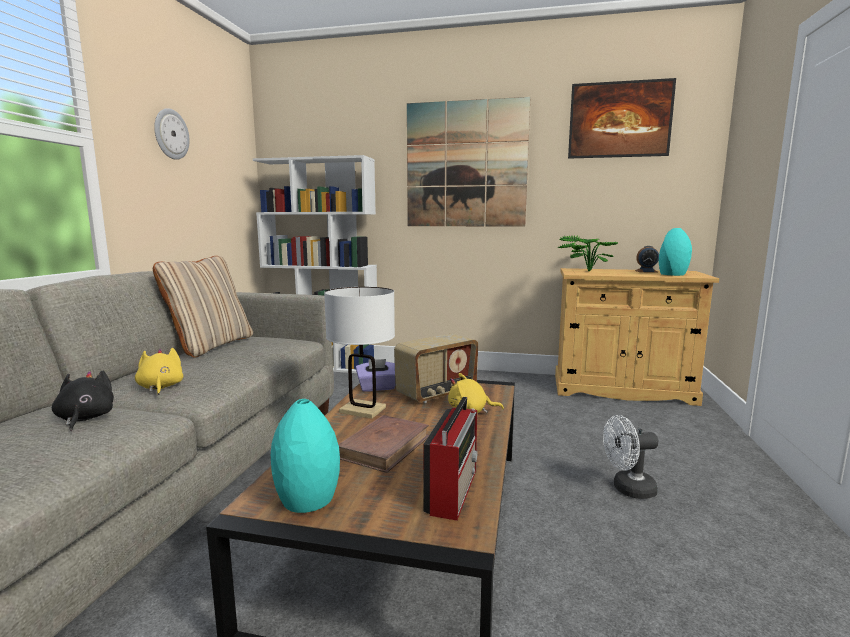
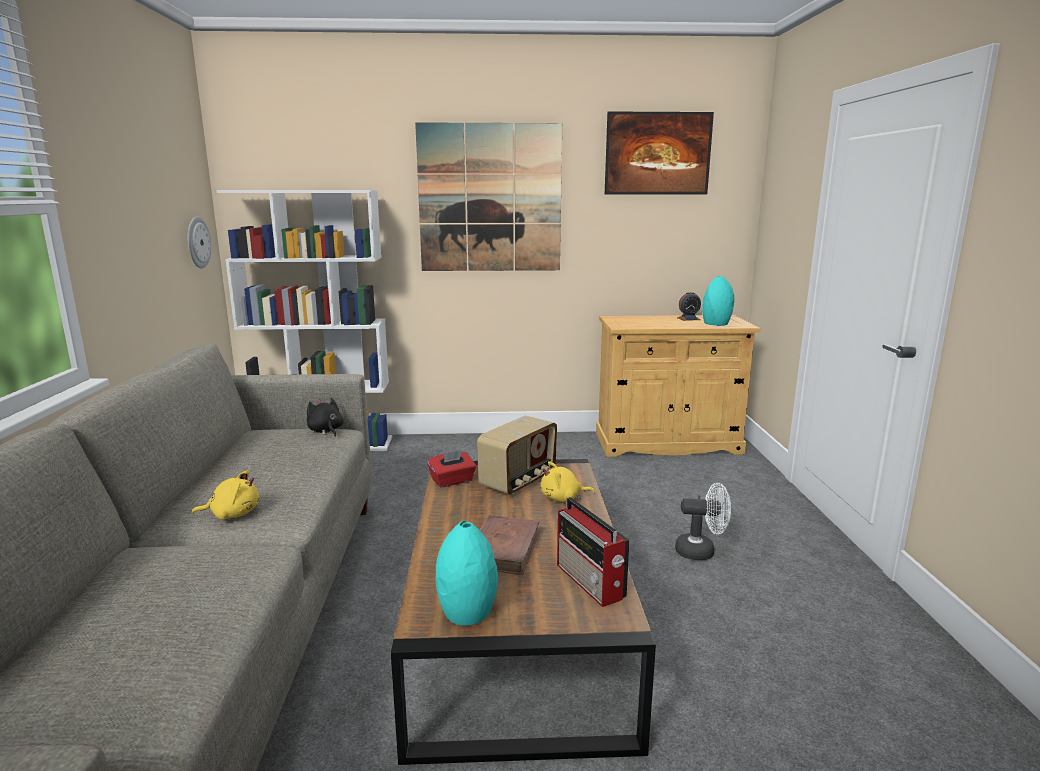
camera: 15 degrees left, 5 degrees up
black plush toy [52,371,114,431] -> black plush toy moved to [307,397,344,437]
yellow plush toy [135,348,183,395] -> yellow plush toy turned 120 degrees clockwise [191,470,259,520]
beige pillow [153,256,253,358] -> none
wall clock [154,108,190,160] -> wall clock moved to [188,216,211,268]
white table lamp [324,287,395,419] -> none
purple tissue box [356,359,395,392] -> red tissue box [427,450,476,488]
radio [423,397,477,521] -> radio turned 150 degrees clockwise [557,497,629,607]
potted plant [557,235,618,271] -> none
white fan [603,415,659,499] -> white fan turned 150 degrees counterclockwise [675,483,731,560]

